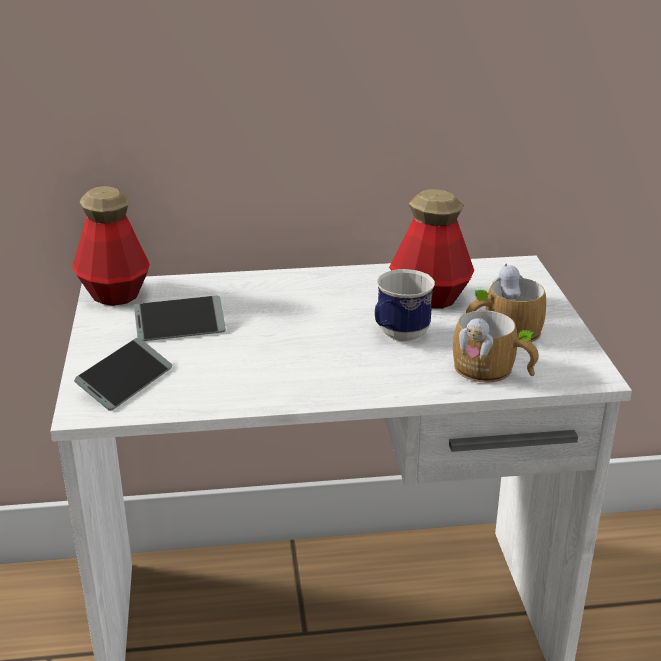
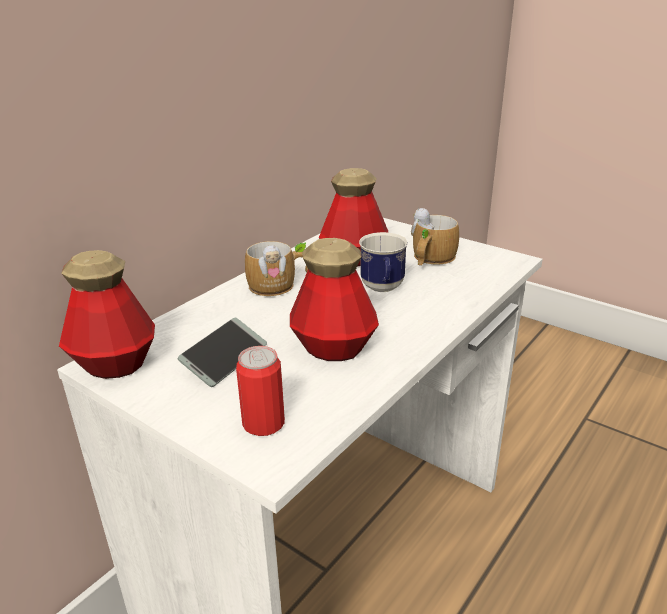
camera: 45 degrees left, 0 degrees up
phone [74,338,172,411] -> can [236,346,285,436]
mug [453,310,539,383] -> mug moved to [245,241,308,296]
none -> bottle [290,238,379,361]

